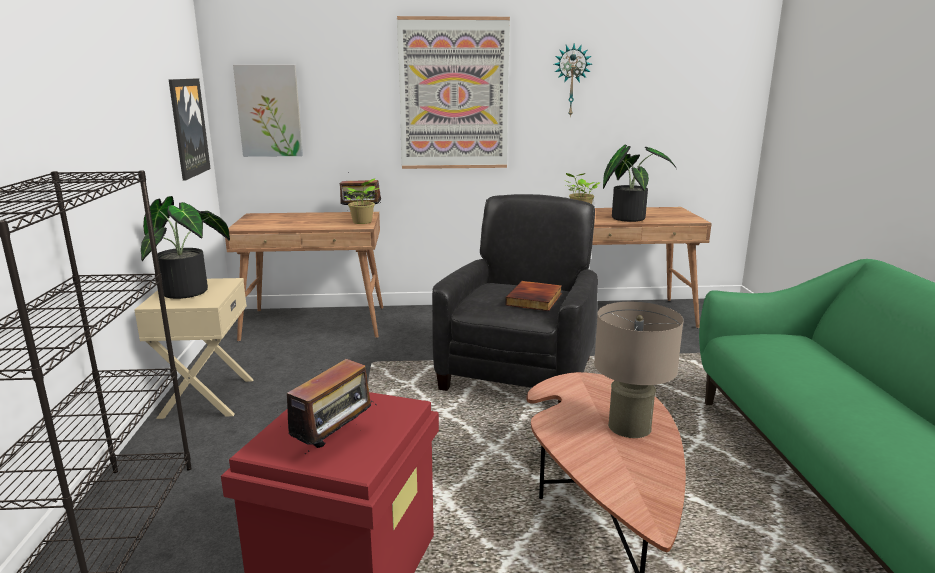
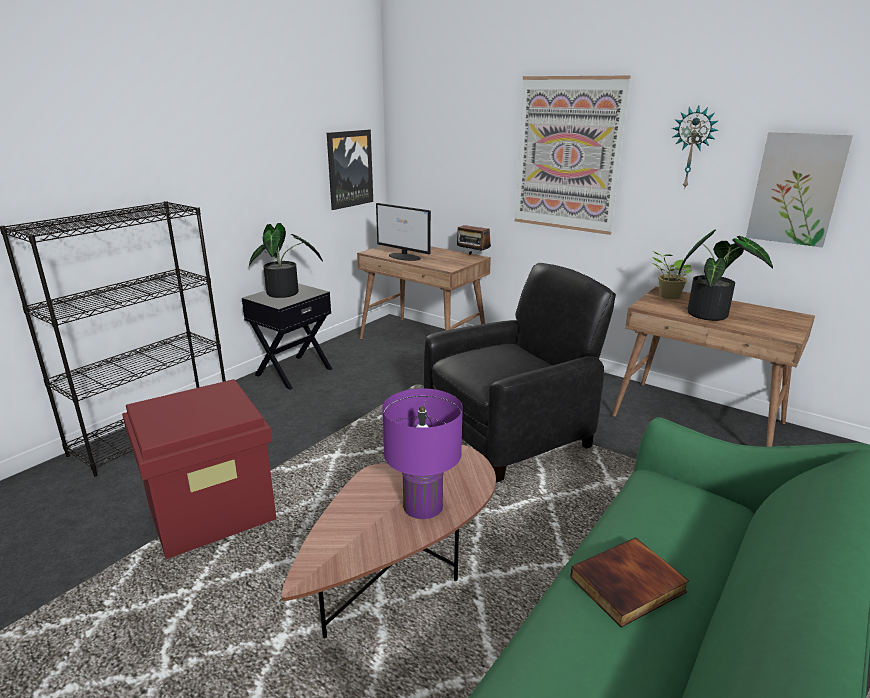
camera: 40 degrees right, 5 degrees up
beige nightstand [134,278,254,419] -> black nightstand [242,283,332,390]
picture [233,65,303,157] -> picture moved to [746,132,853,248]
radio [276,359,376,454] -> none
potted plant [344,178,379,224] -> none
book [505,281,562,311] -> book moved to [570,537,689,627]
beige table lamp [594,302,684,438] -> purple table lamp [382,389,463,519]
none -> monitor [376,203,431,261]

